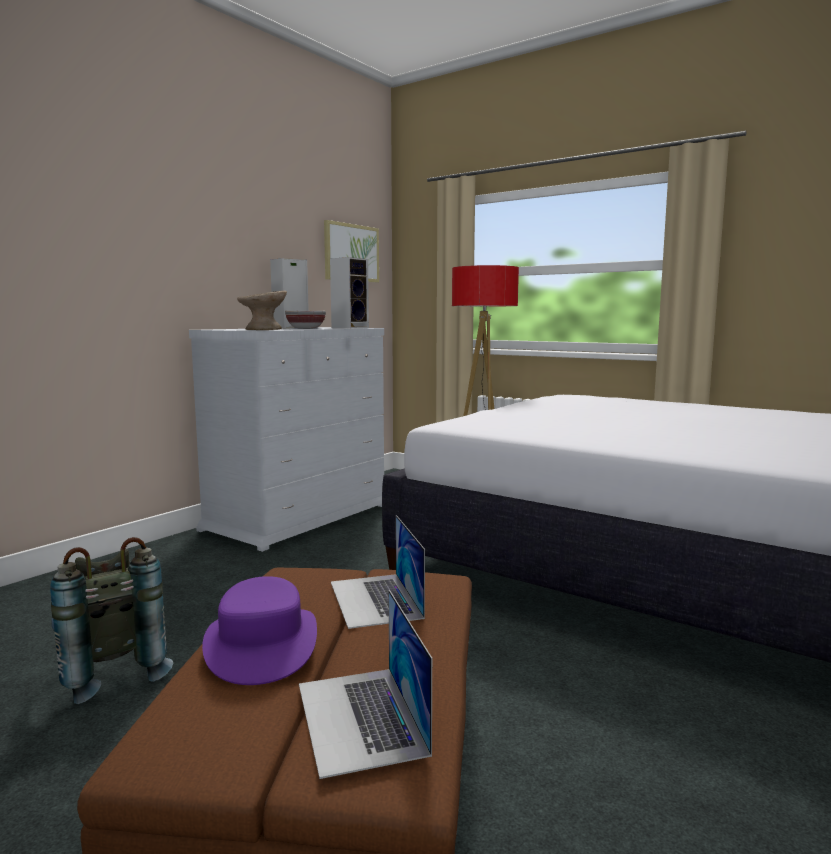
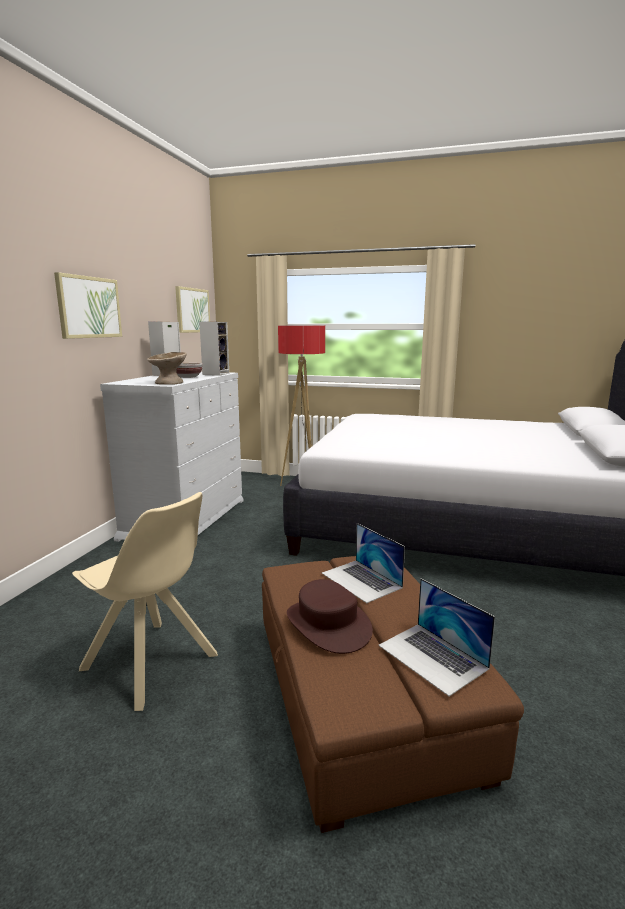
camera: 20 degrees left, 5 degrees up
grey backpack [50,537,173,704] -> beige chair [72,492,218,711]
purple hat [202,576,317,685] -> brown hat [287,579,373,654]
none -> picture [54,272,122,339]

